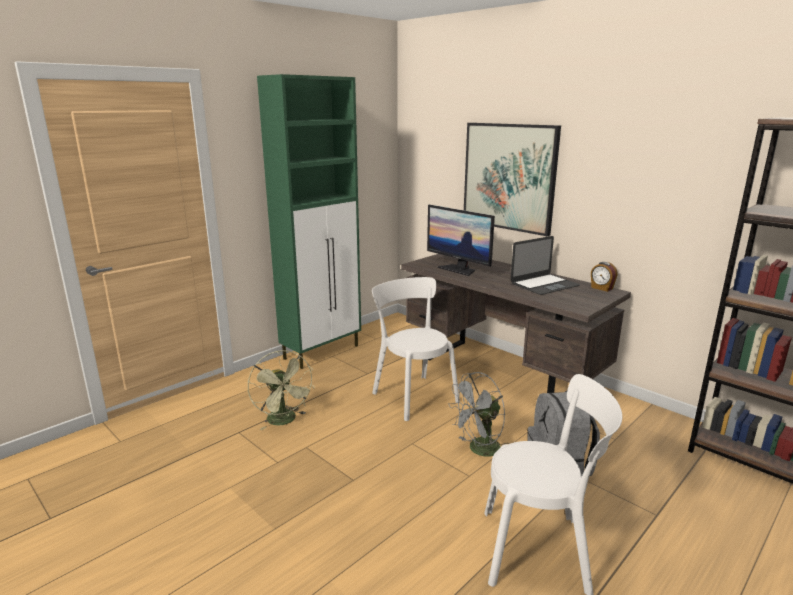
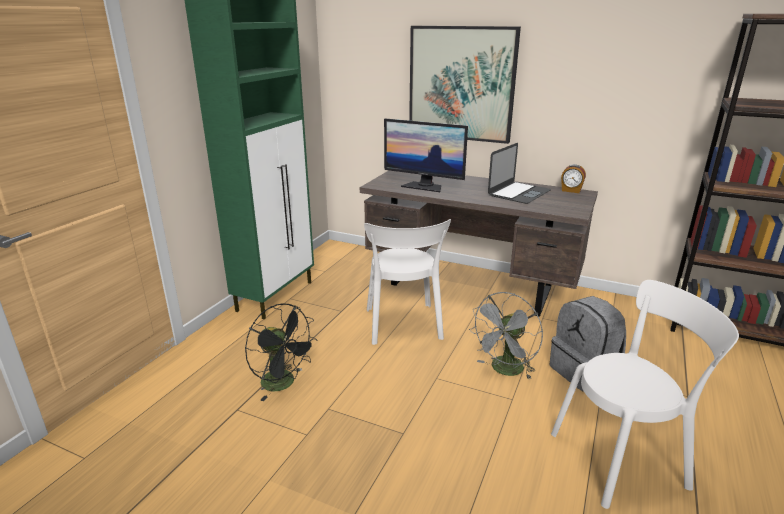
camera: 20 degrees left, 5 degrees up
green fan [248,350,315,431] -> black fan [245,303,318,401]
white chair [372,277,460,421] -> white chair turned 135 degrees counterclockwise [364,219,451,345]

